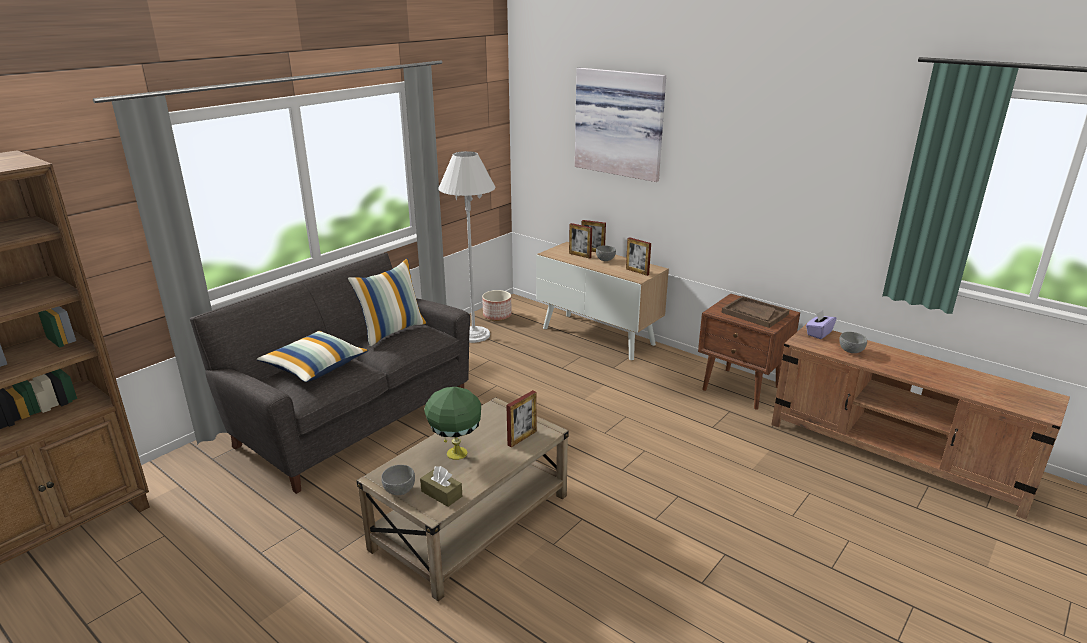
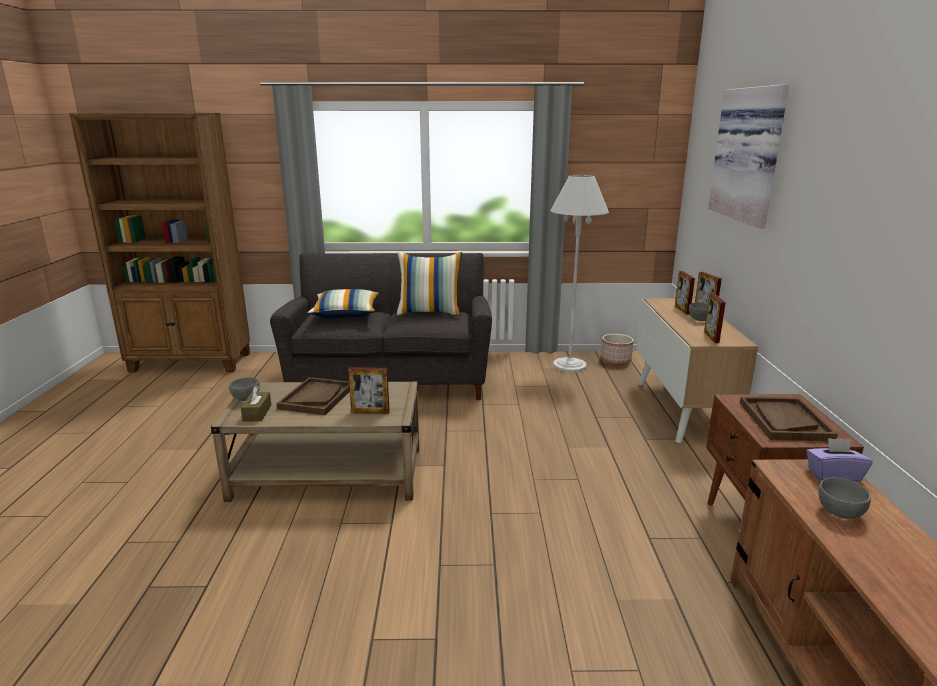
camera: 50 degrees right, 5 degrees down
green table lamp [424,387,481,460] -> brown tray [276,377,350,415]

